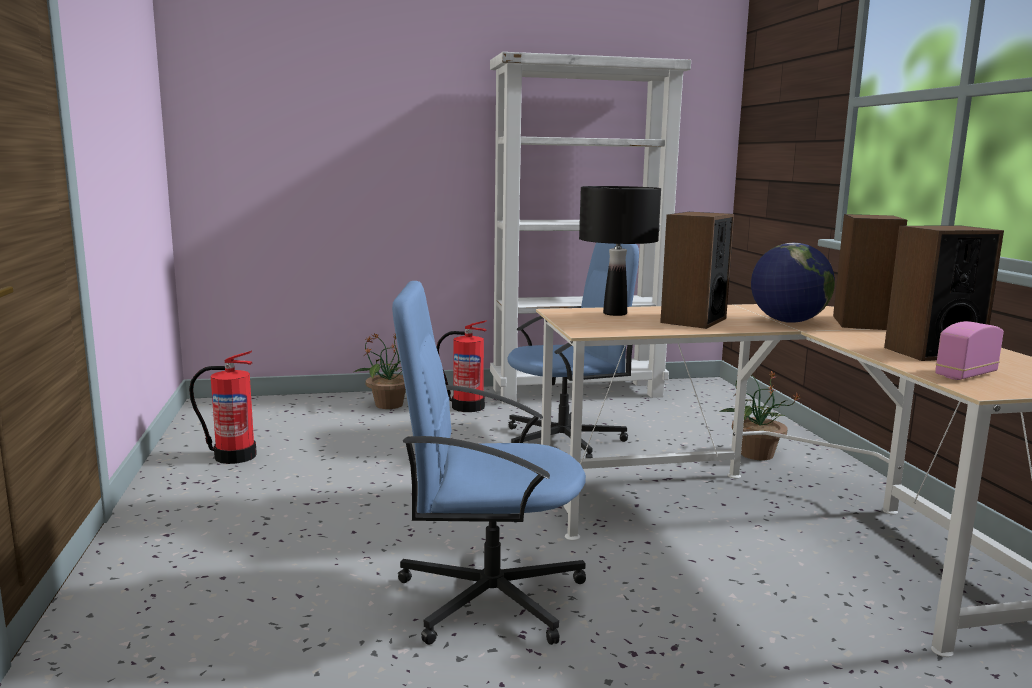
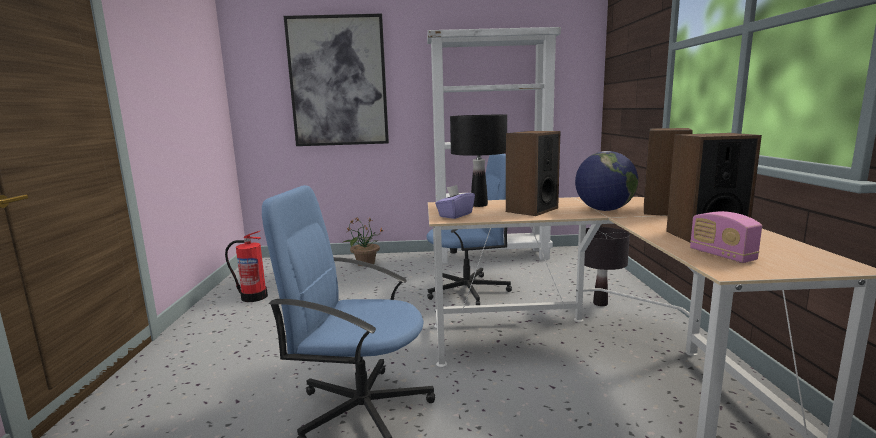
camera: 10 degrees right, 0 degrees up
fire extinguisher [436,320,487,412] -> none
potted plant [719,371,801,461] -> black table lamp [584,227,630,306]
radio [935,321,1004,380] -> radio turned 90 degrees counterclockwise [690,211,762,263]
none -> picture [284,14,389,146]
none -> purple tissue box [435,185,475,219]

